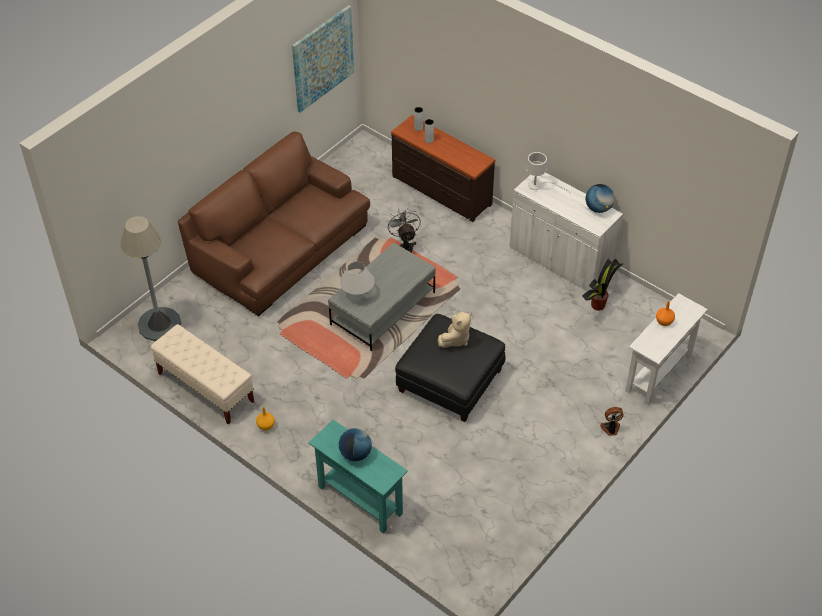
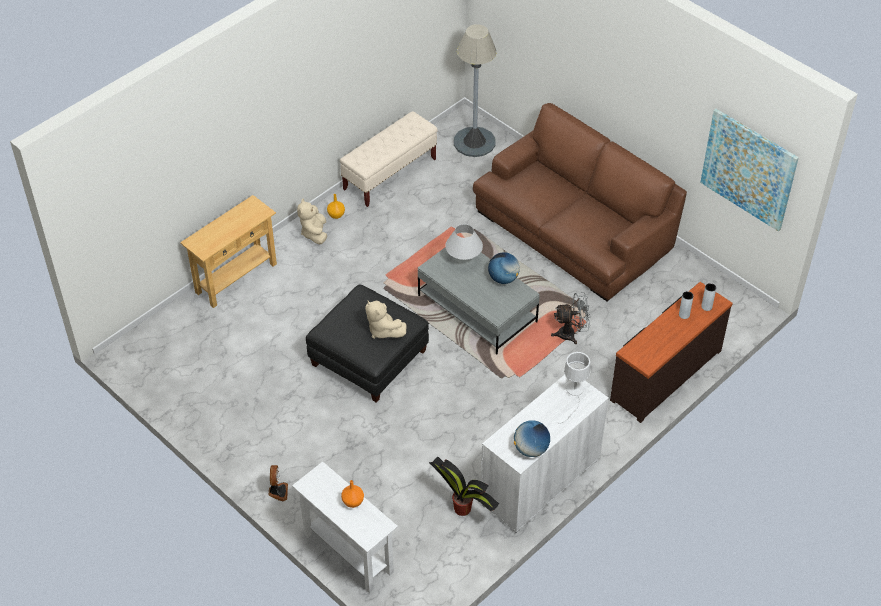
camera: 95 degrees right, 0 degrees up
turquoise console table [308,420,408,534] -> beige console table [180,195,277,308]
globe [339,428,372,461] -> globe moved to [488,252,520,284]
none -> beige plush toy [297,199,327,245]

